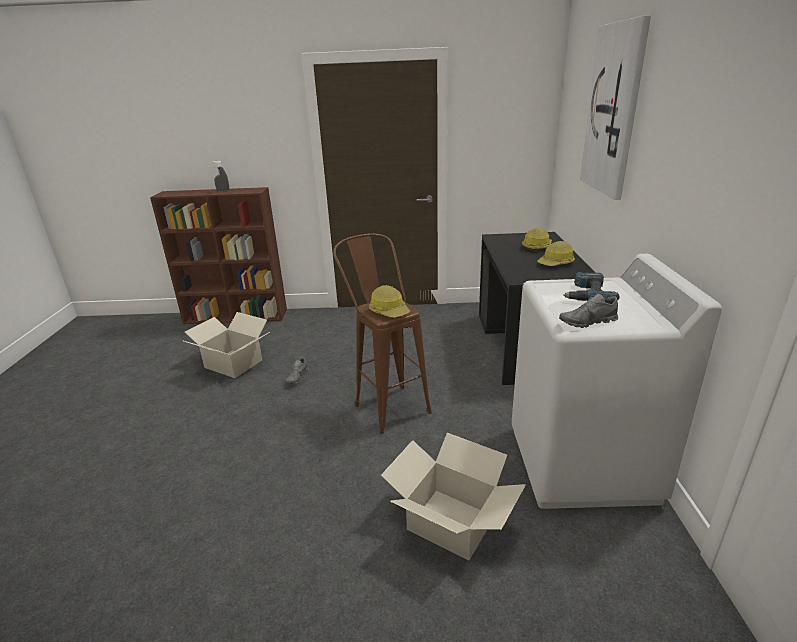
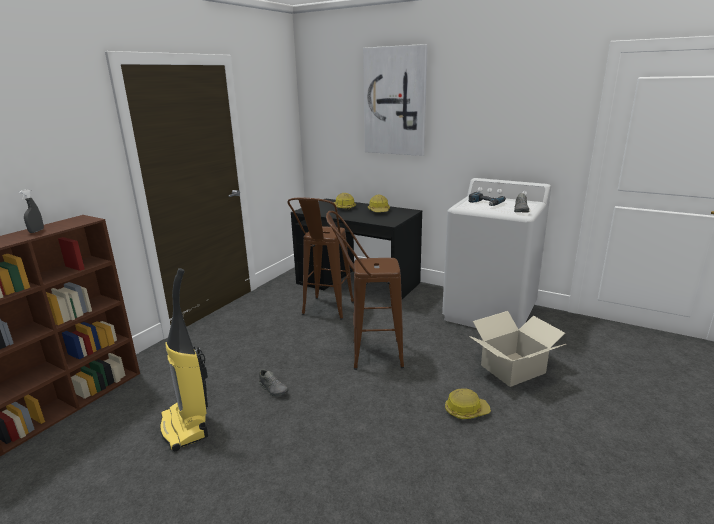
camera: 60 degrees left, 5 degrees down
cardboard box [184,312,270,378] -> vacuum cleaner [160,268,208,451]
hard hat [369,285,410,318] -> hard hat moved to [445,389,491,419]
none -> brown stool [287,198,354,320]

